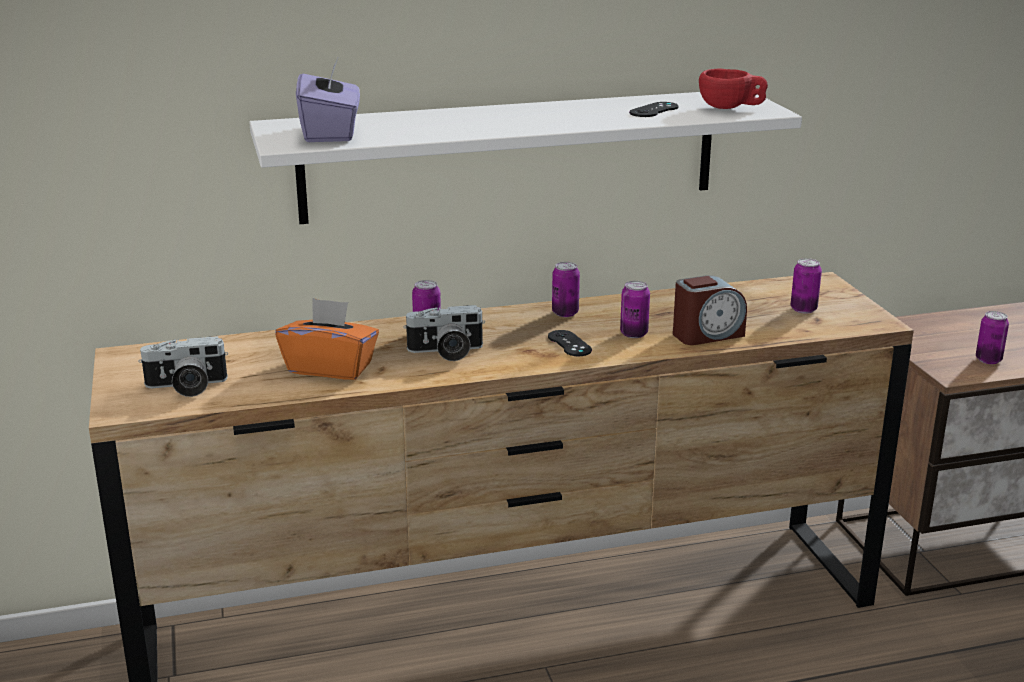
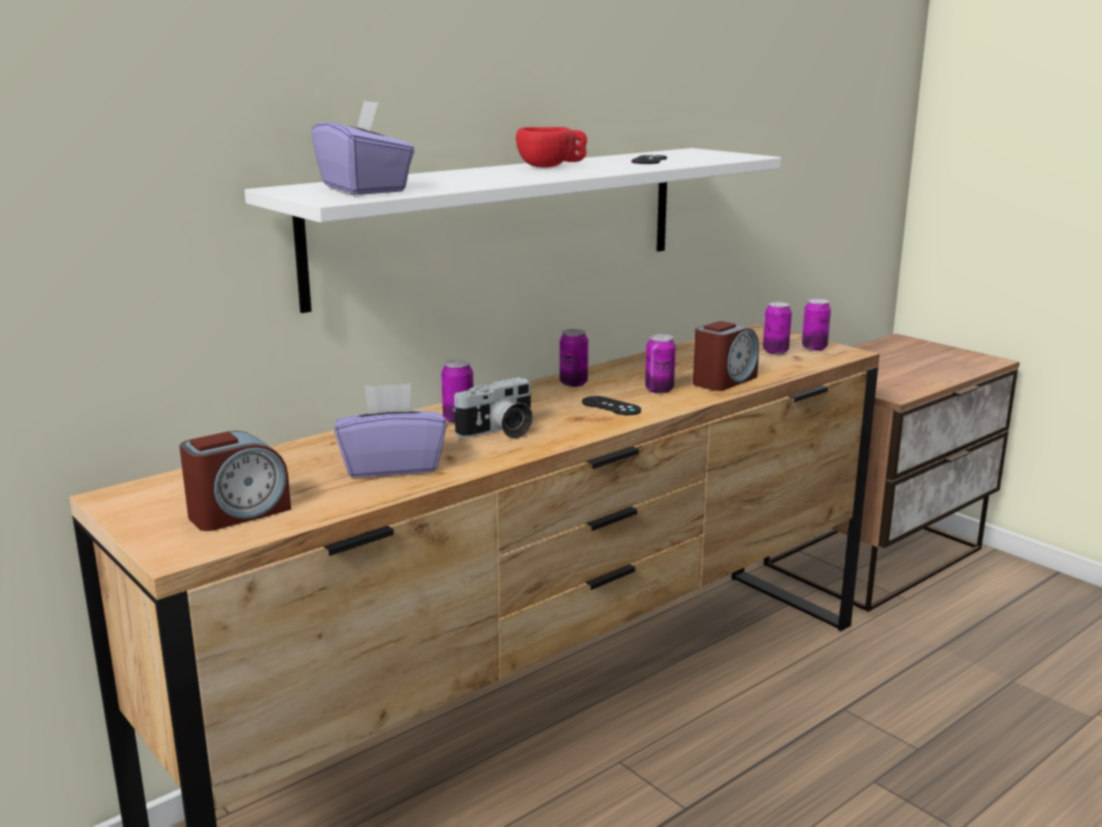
camera: 25 degrees left, 5 degrees down
camera [138,336,228,397] -> alarm clock [179,431,291,531]
orange tissue box [275,298,379,380] -> purple tissue box [335,383,447,478]
red cup [699,68,768,109] -> red cup moved to [516,127,587,168]
can [976,311,1009,364] -> can moved to [802,299,831,351]

